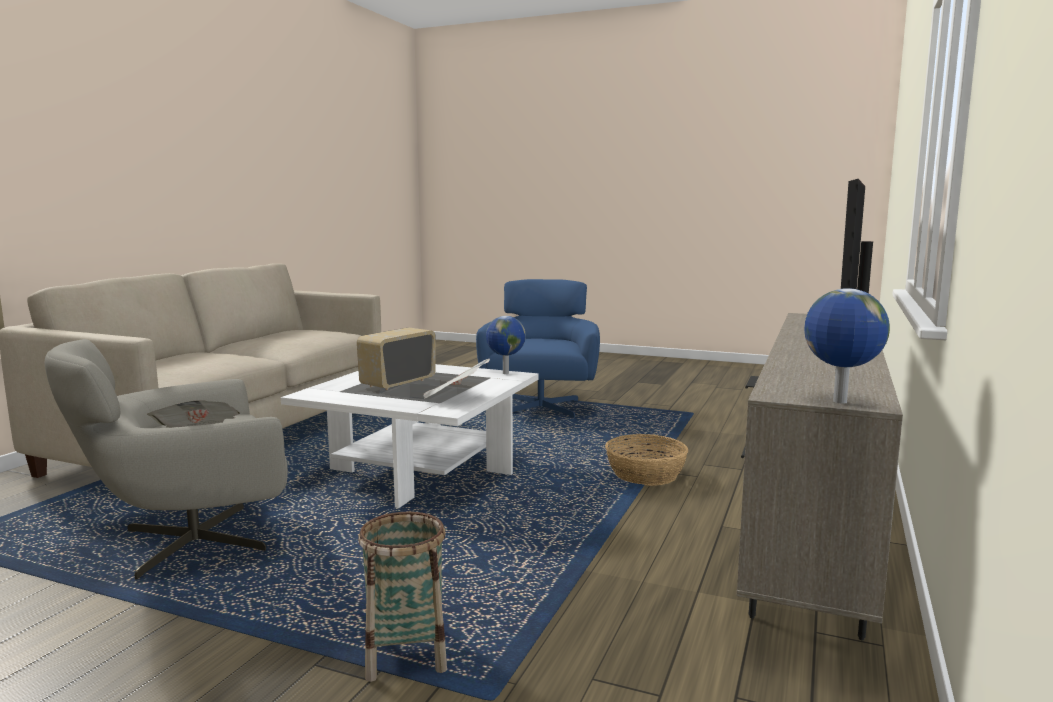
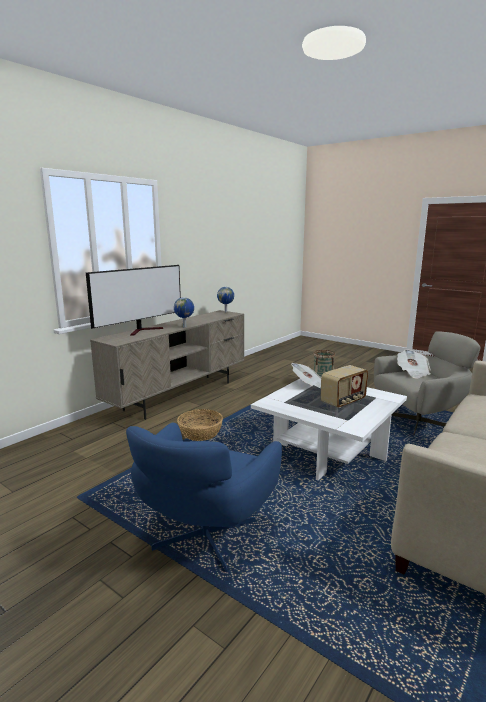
camera: 165 degrees left, 5 degrees up
globe [486,316,526,374] -> globe moved to [174,297,194,328]

